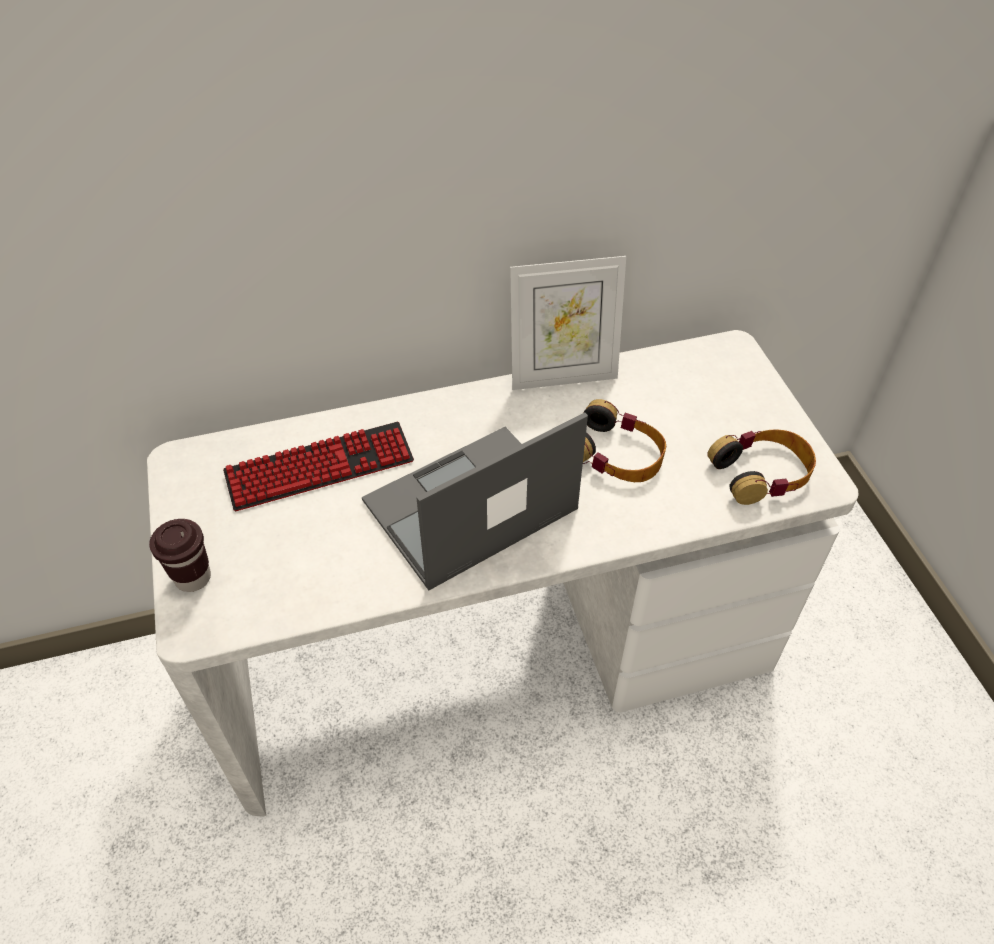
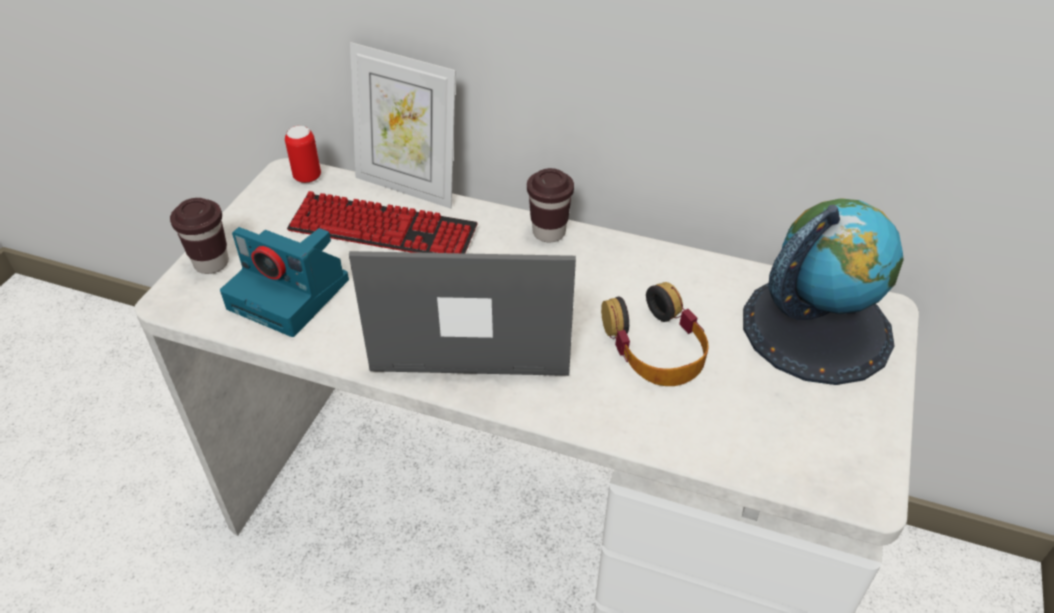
camera: 35 degrees right, 5 degrees down
picture frame [510,256,626,390] -> picture frame moved to [350,42,456,208]
headphones [707,430,816,505] -> none
none -> camera [220,227,349,337]
none -> can [285,126,321,183]
none -> brown cup [527,168,574,242]
none -> globe [743,198,904,385]

